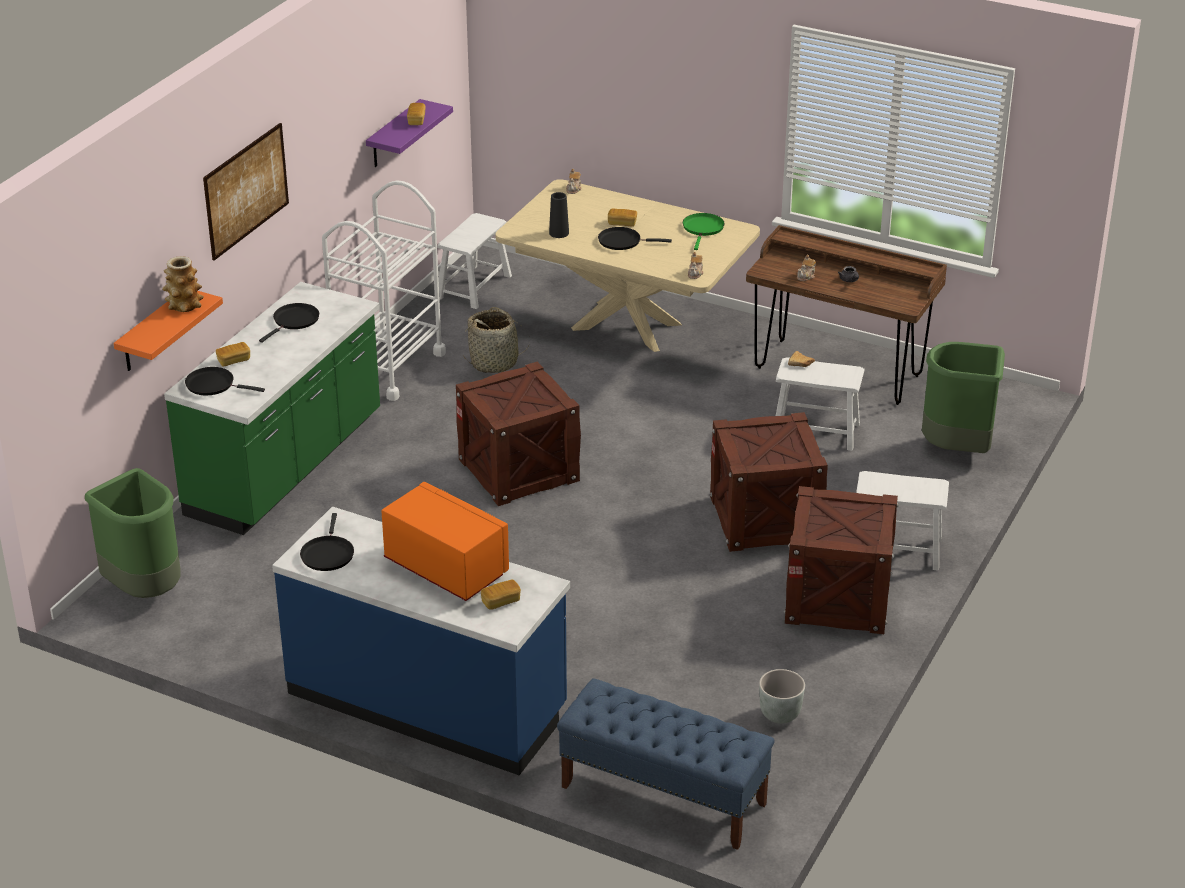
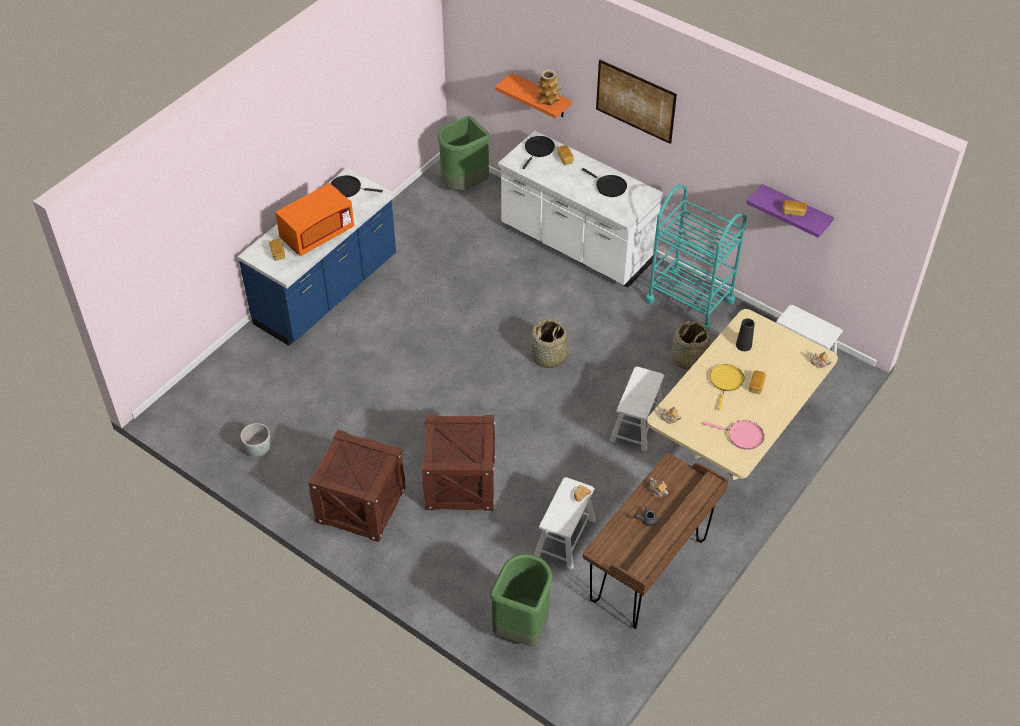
camera: 100 degrees right, 15 degrees up
green counter [164,282,380,535] -> white counter [498,131,663,287]
white cart [322,180,446,401] -> turquoise cart [645,185,747,332]
crate [456,362,581,506] -> basket [530,319,568,368]
blue bench [557,678,775,850] -> none
black frying pan [598,227,672,250] -> yellow frying pan [710,364,744,410]
green frying pan [683,213,725,250] -> pink frying pan [704,420,764,450]
white stool [856,471,949,571] -> white stool moved to [609,367,664,452]

